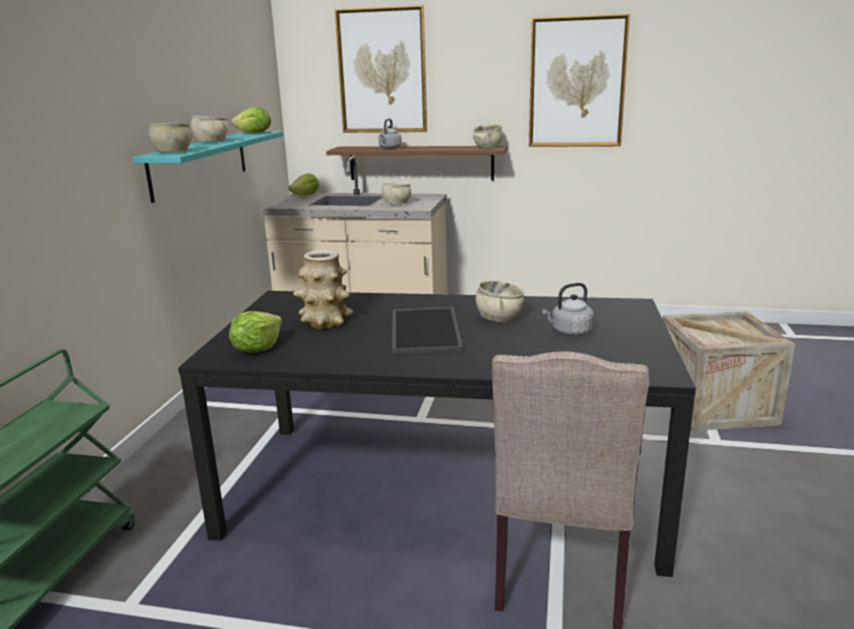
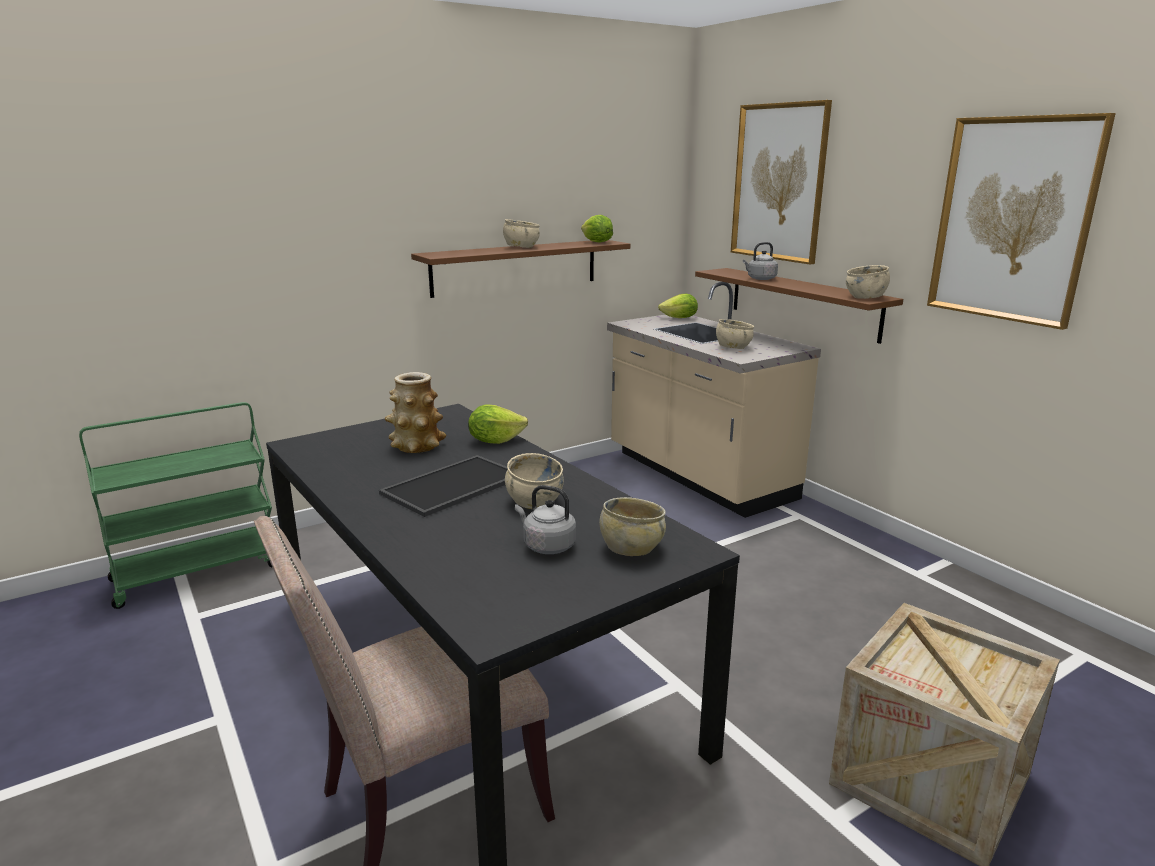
camera: 45 degrees right, 0 degrees up
turquoise shelf [133,131,283,203] -> brown shelf [411,240,630,298]
beige bowl [149,123,192,152] -> beige bowl moved to [599,497,666,556]
lettuce [229,311,282,353] -> lettuce moved to [468,405,528,444]

